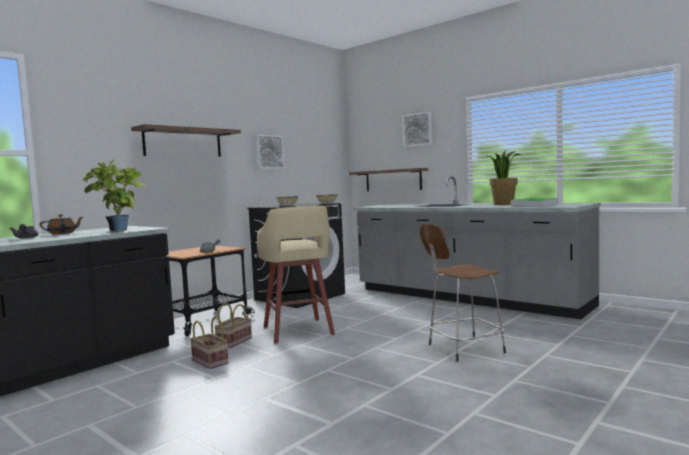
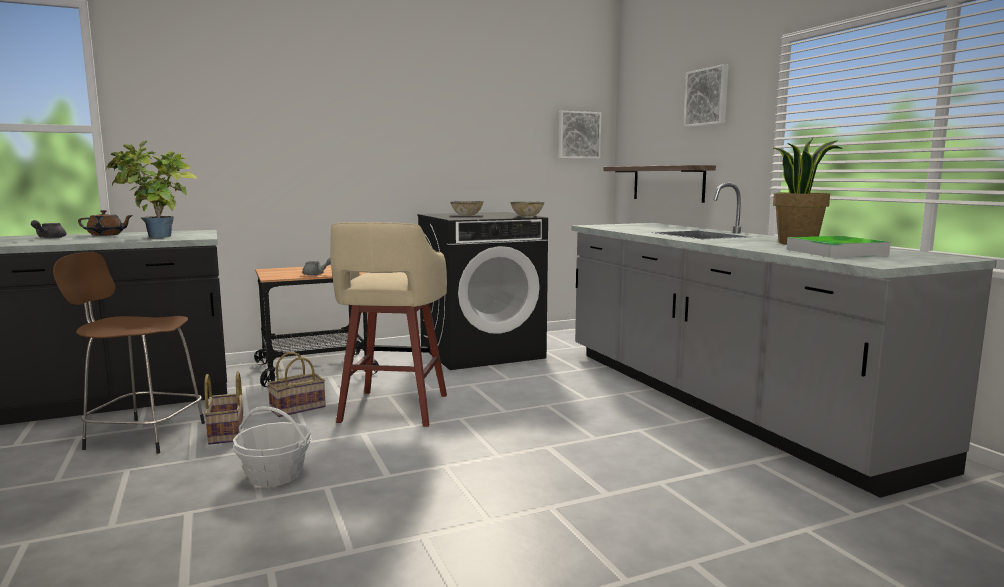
camera: 25 degrees right, 5 degrees up
shelf [131,124,241,157] -> none
picture [255,135,285,169] -> picture moved to [558,111,601,159]
brown stool [420,224,506,362] -> brown stool moved to [53,252,205,454]
none -> basket [233,406,311,487]

